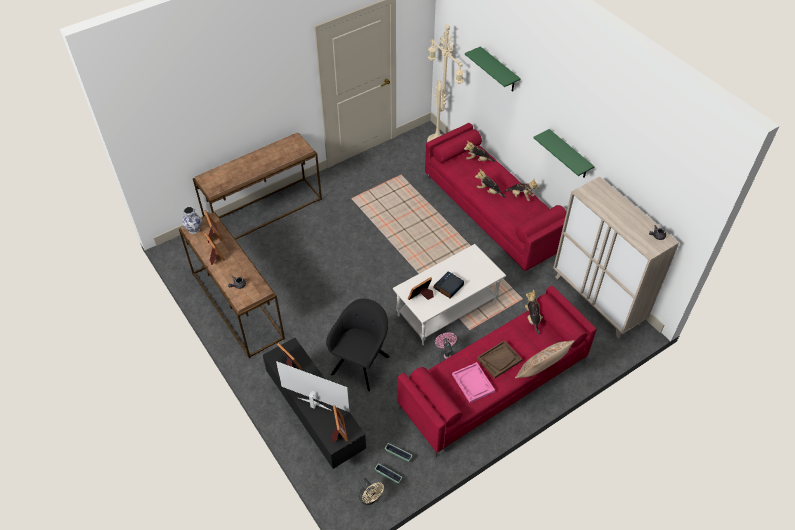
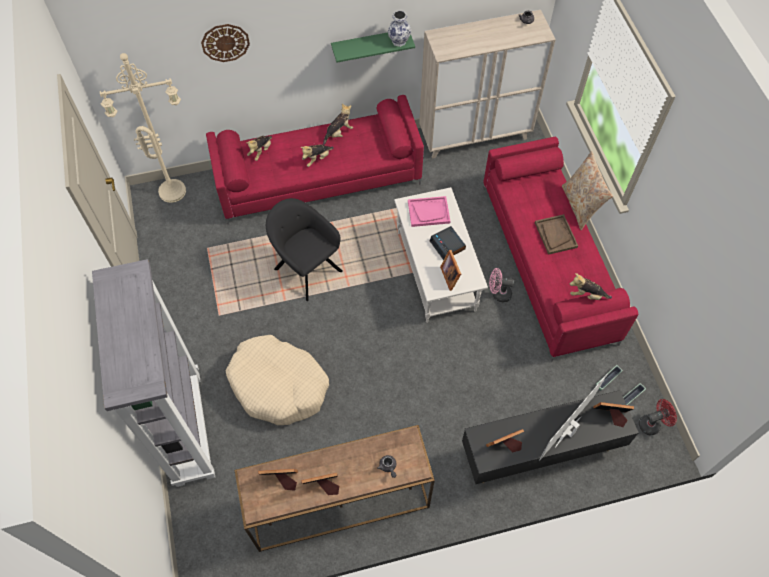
camera: 70 degrees left, 10 degrees up
vase [182,207,202,234] -> vase moved to [388,11,411,47]
brown console table [193,132,322,240] -> grey bookcase [92,259,215,487]
black armchair [326,299,390,391] -> black armchair moved to [266,198,343,301]
beige fan [358,478,384,505] -> red fan [639,399,677,435]
pink tray [452,362,495,403] -> pink tray moved to [408,196,450,227]
green shelf [465,46,521,92] -> wall clock [201,24,250,62]
plush toy [525,290,543,335] -> plush toy moved to [570,273,612,300]
none -> beige dog bed [226,335,329,425]

